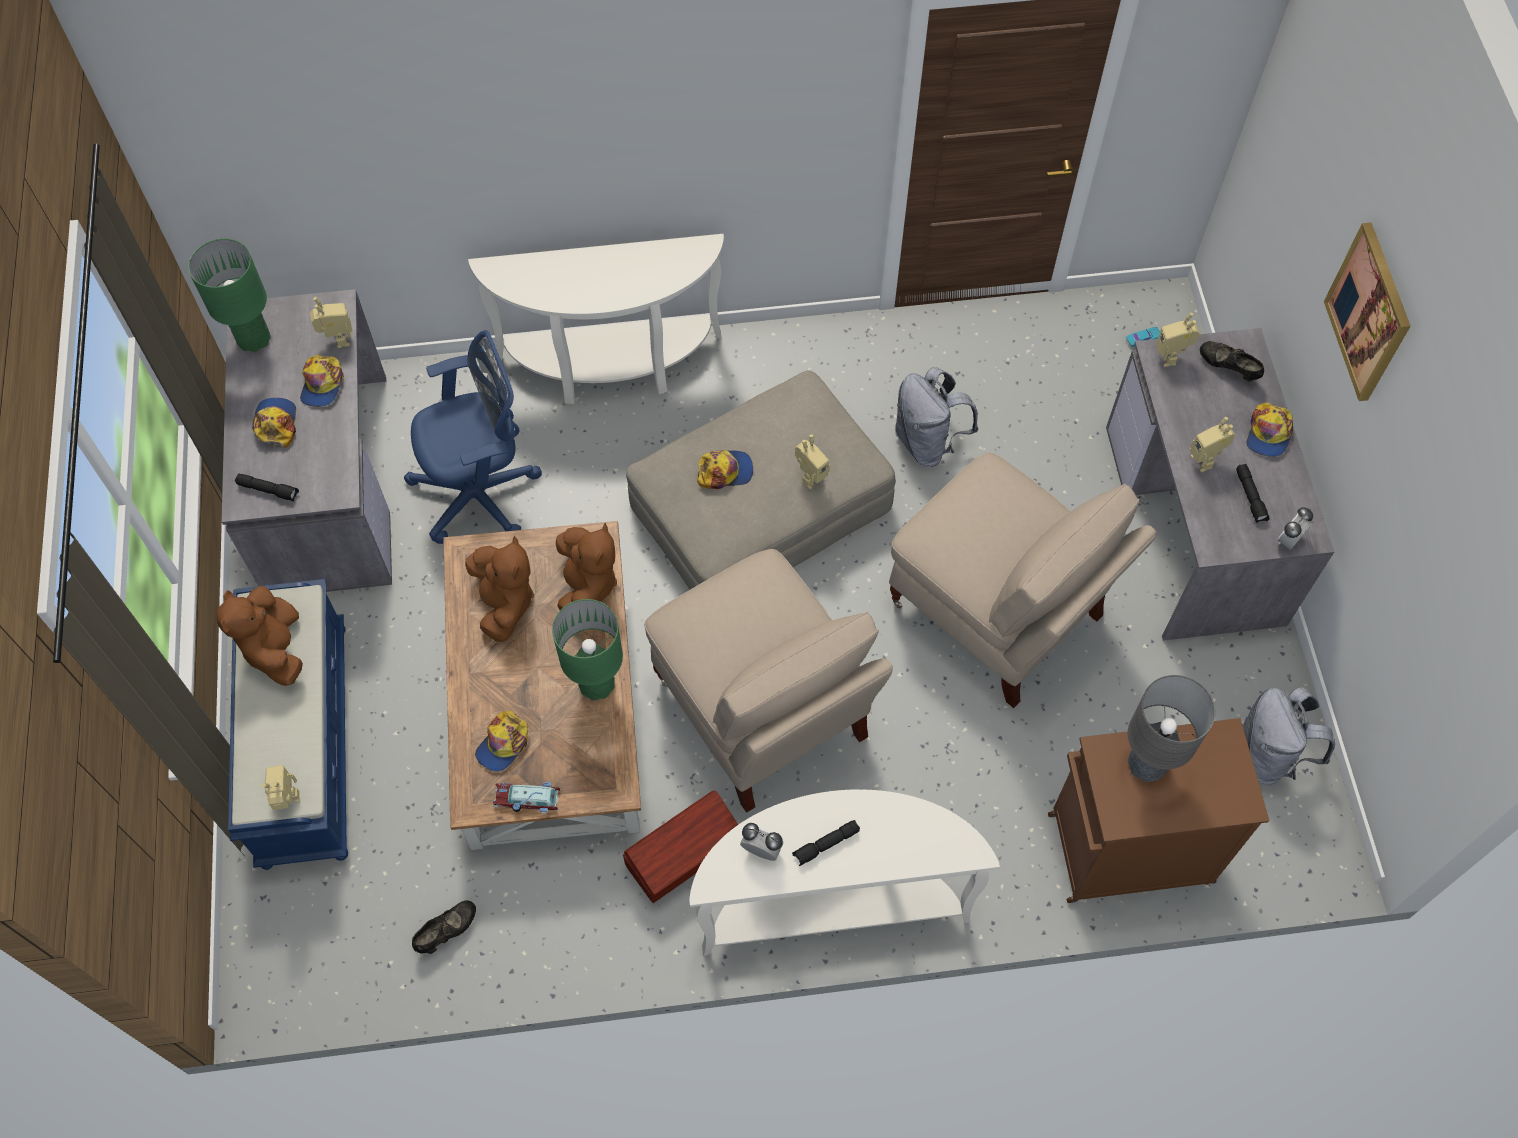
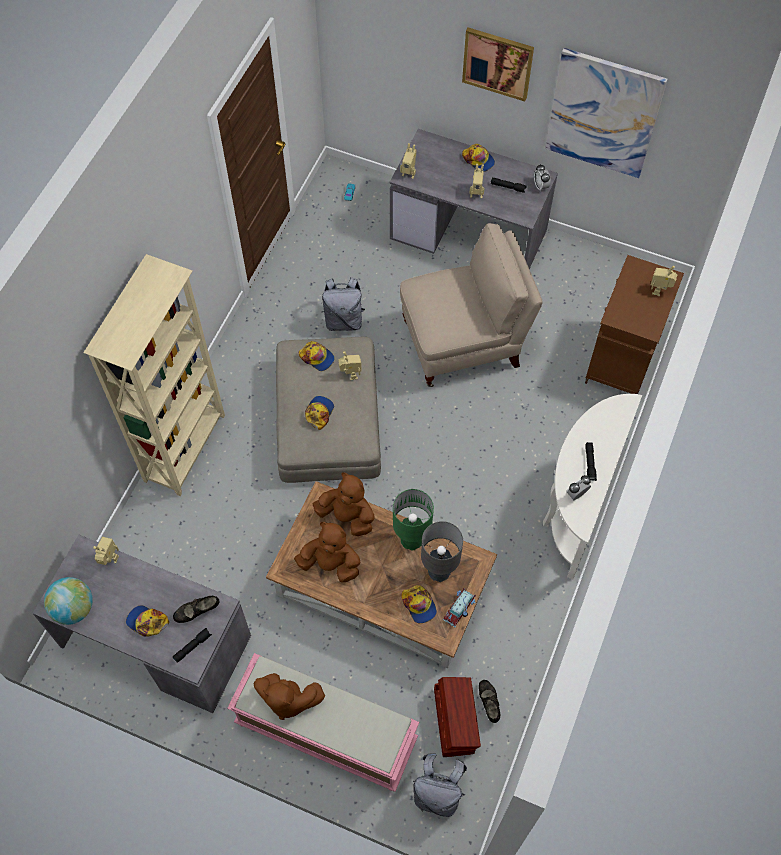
camera: 60 degrees left, 0 degrees up
green table lamp [188,238,271,352] -> globe [44,577,93,625]
blue bench [228,579,348,870] -> pink bench [227,653,419,792]
toy robot [261,765,300,810] -> toy robot moved to [651,266,677,296]
cap [300,355,344,407] -> cap moved to [299,341,335,371]
blue office chair [404,330,542,544] -> none
white console table [468,234,724,404] -> beige bookcase [84,254,225,496]
brown storage box [623,791,738,903] -> brown storage box moved to [434,677,481,757]
beige chair [644,549,893,813] -> none
grey table lamp [1128,675,1215,782] -> grey table lamp moved to [421,521,463,582]
black shoe [1200,341,1264,382] -> black shoe moved to [173,596,219,623]
grey backpack [1243,687,1335,785] -> grey backpack moved to [413,753,467,817]
none -> picture [545,48,668,178]

